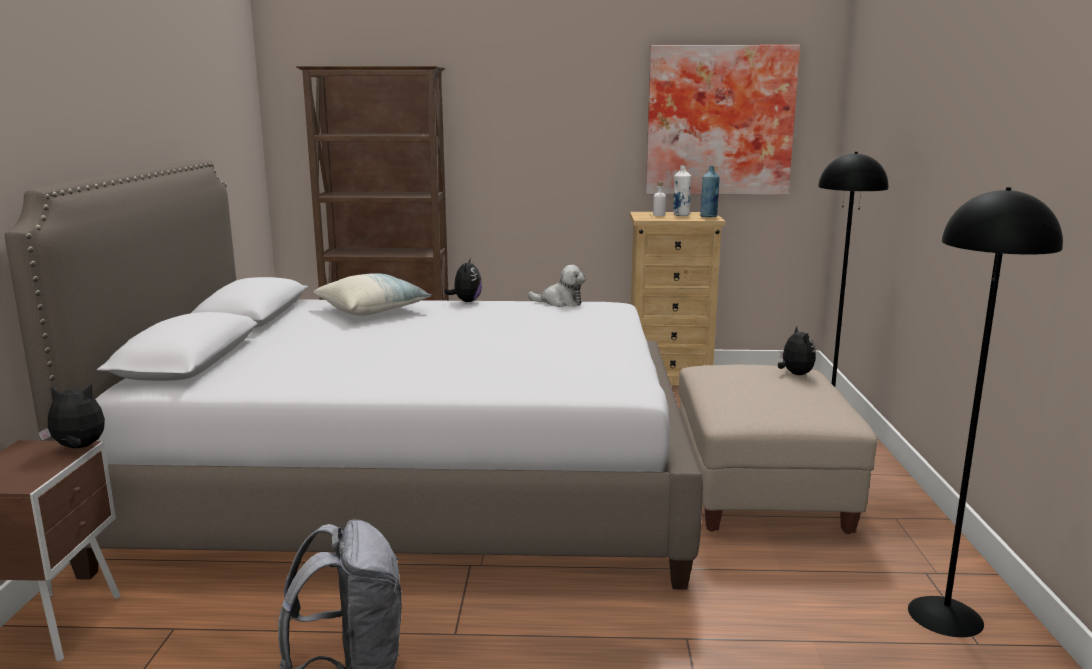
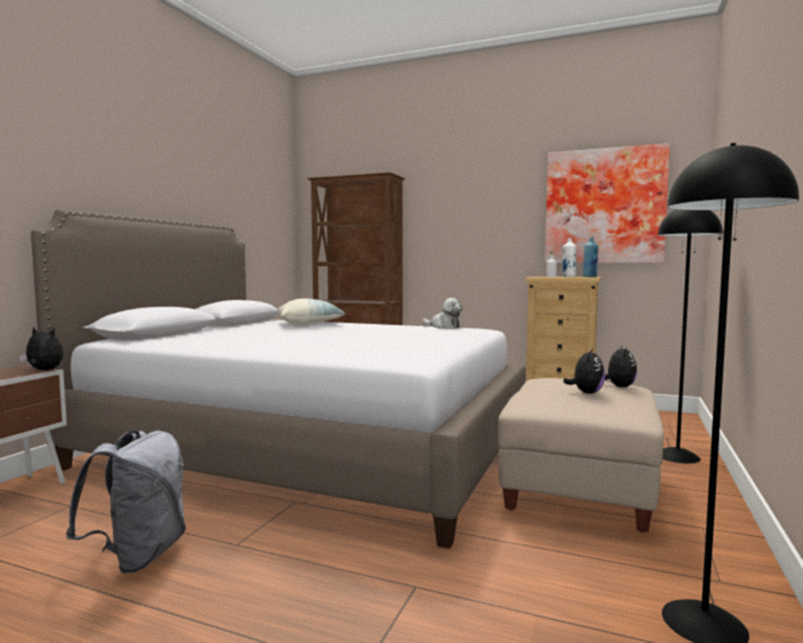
camera: 20 degrees right, 10 degrees down
plush toy [444,258,482,302] -> plush toy moved to [563,348,605,394]

